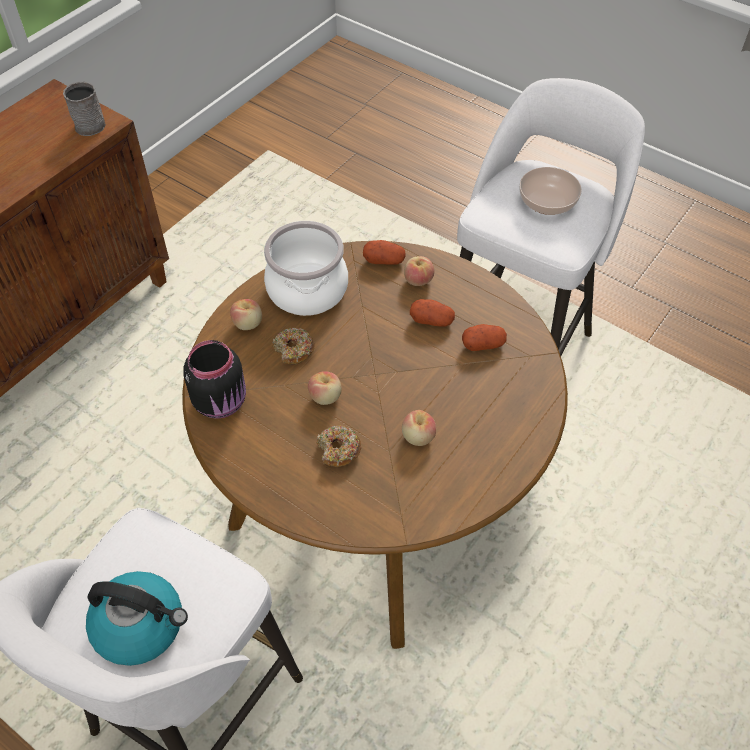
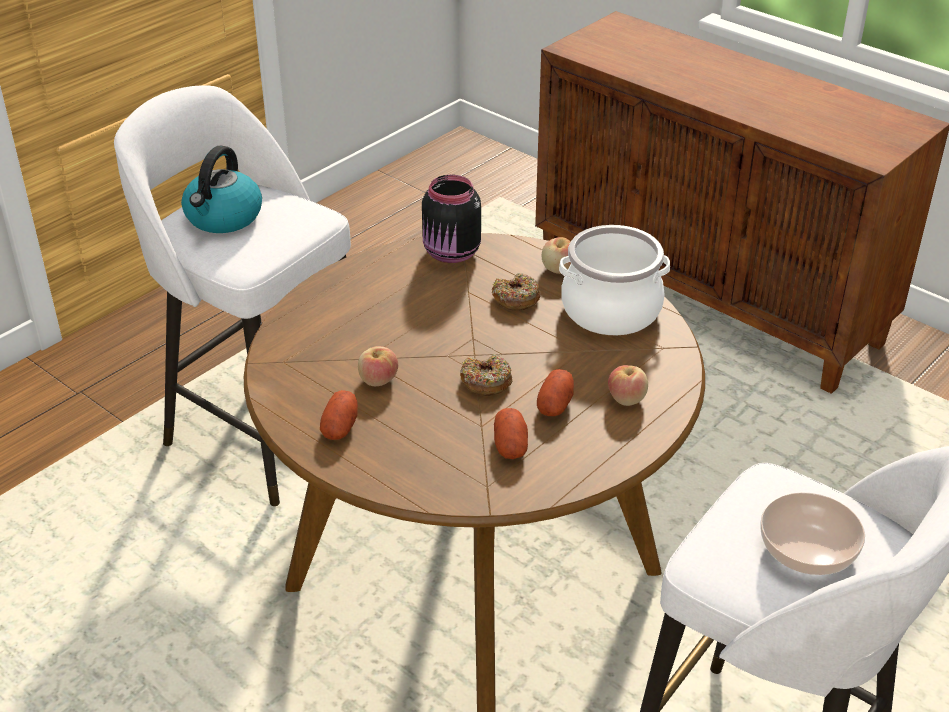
camera: 95 degrees right, 15 degrees down
grey mug [63,82,106,136] -> none
apple [308,371,342,405] -> none
donut [317,425,361,467] -> donut moved to [460,354,512,396]
potato [363,240,406,265] -> potato moved to [320,390,358,440]

